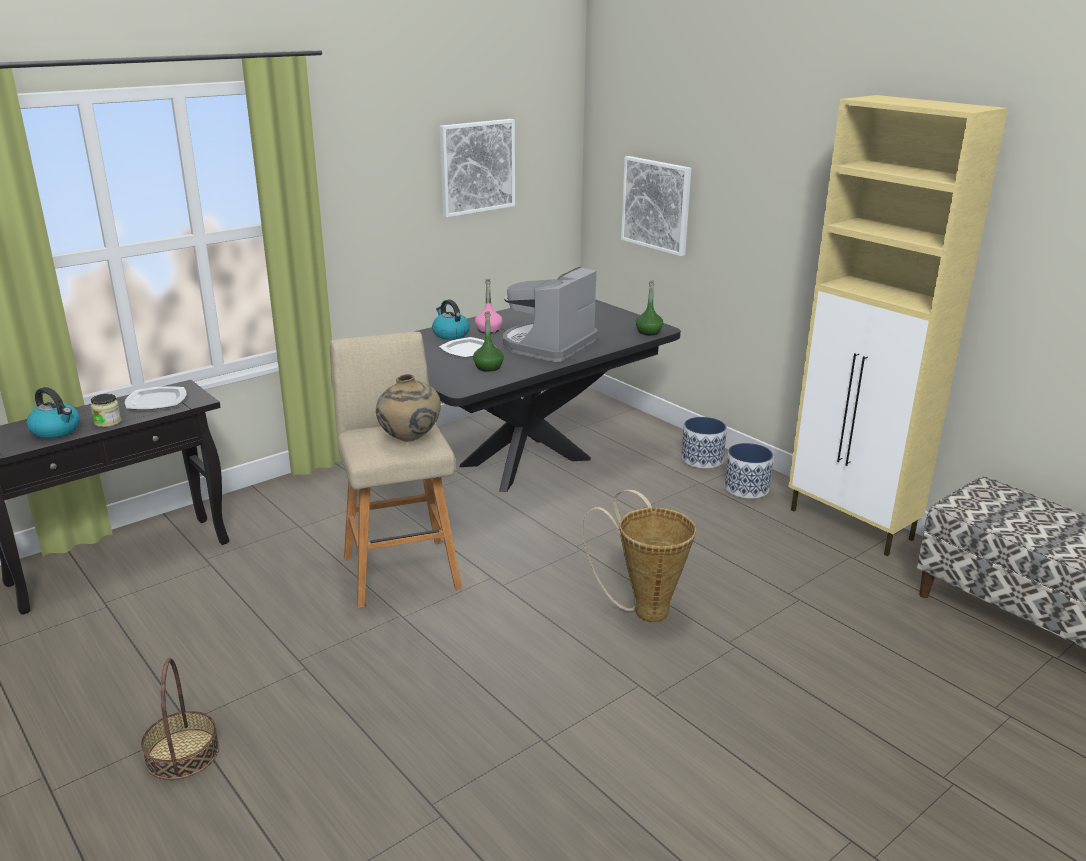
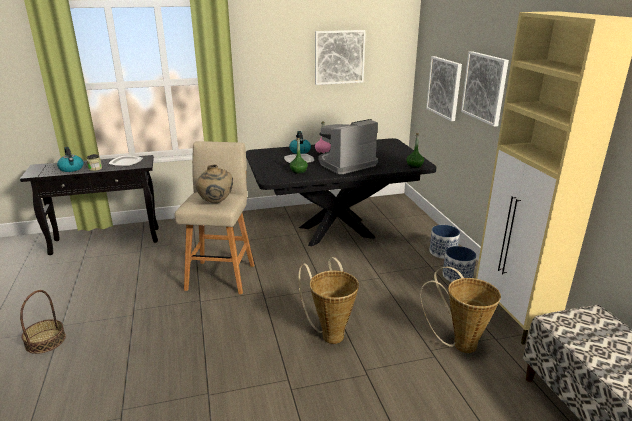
camera: 25 degrees right, 0 degrees up
none -> basket [420,267,501,353]
none -> picture [461,51,509,127]

